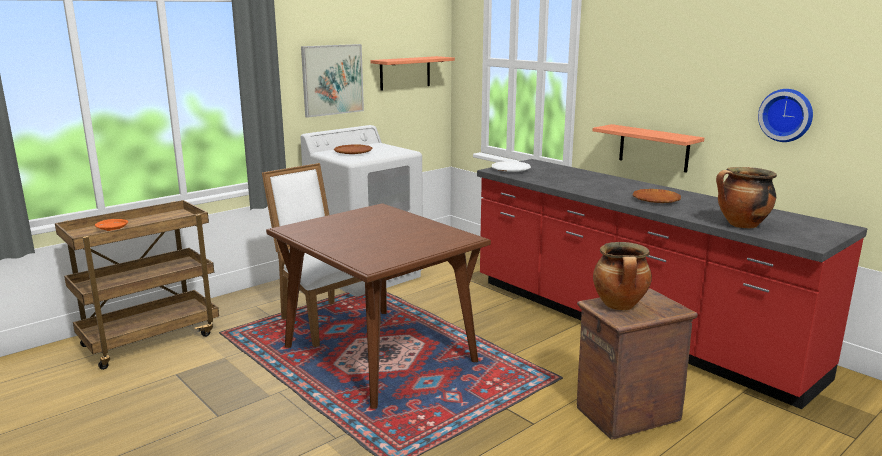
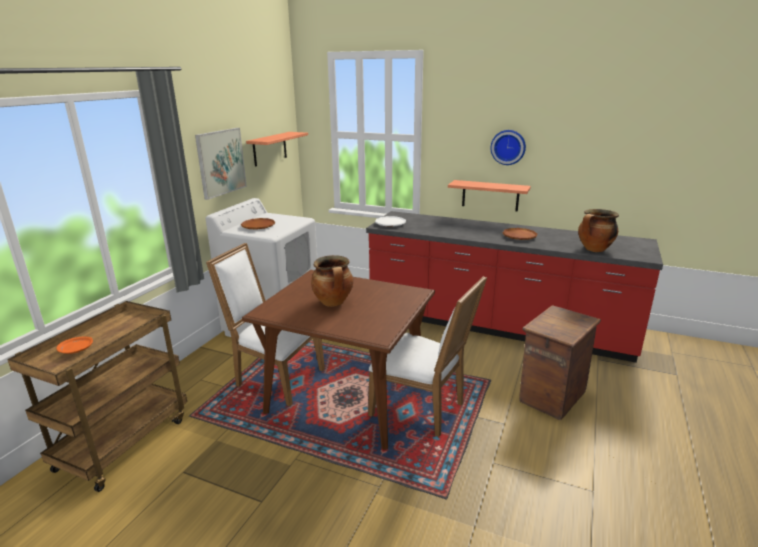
camera: 25 degrees left, 5 degrees up
cooking pot [593,242,652,310] -> cooking pot moved to [311,255,353,307]
wall clock [758,89,813,142] -> wall clock moved to [491,130,526,165]
none -> white chair [368,276,487,437]

